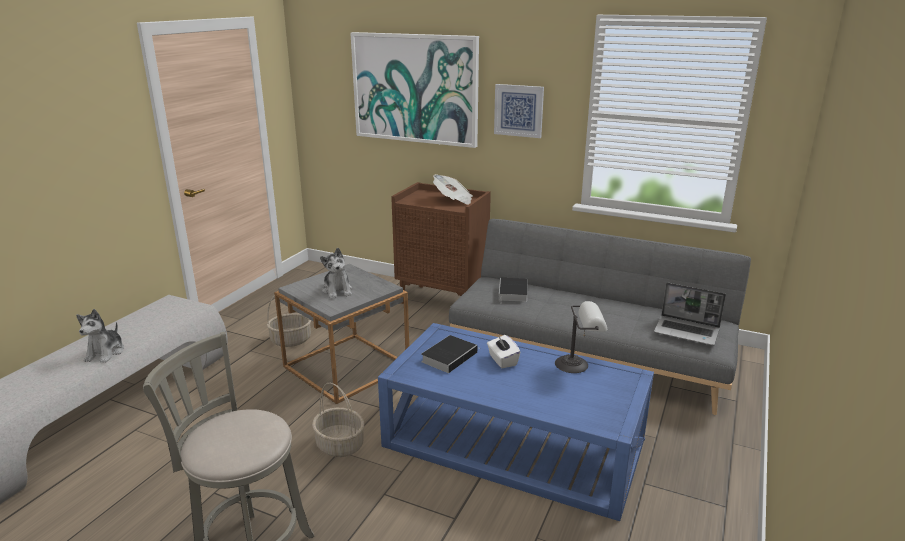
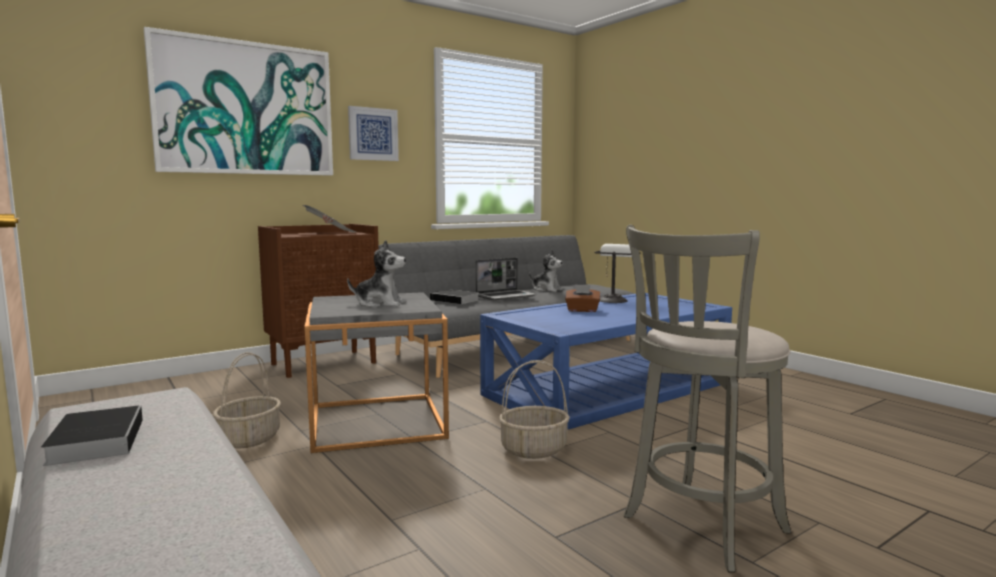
camera: 60 degrees left, 15 degrees down
plush toy [76,309,124,363] -> plush toy moved to [529,250,563,292]
book [421,335,480,373] -> book moved to [41,405,143,466]
white tissue box [487,335,521,368] -> brown tissue box [565,284,600,312]
laptop [654,283,726,346] -> laptop moved to [475,258,536,300]

